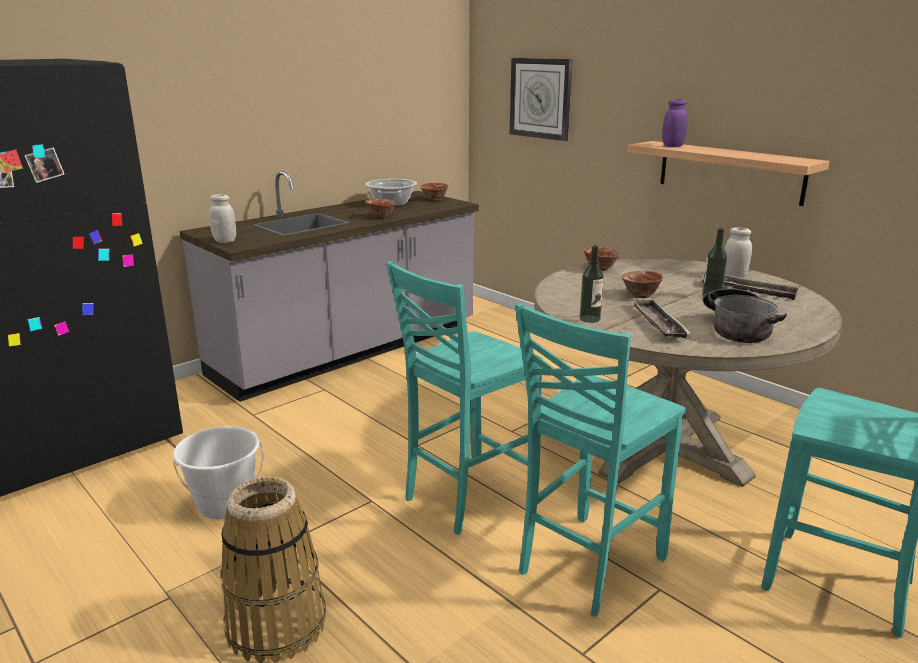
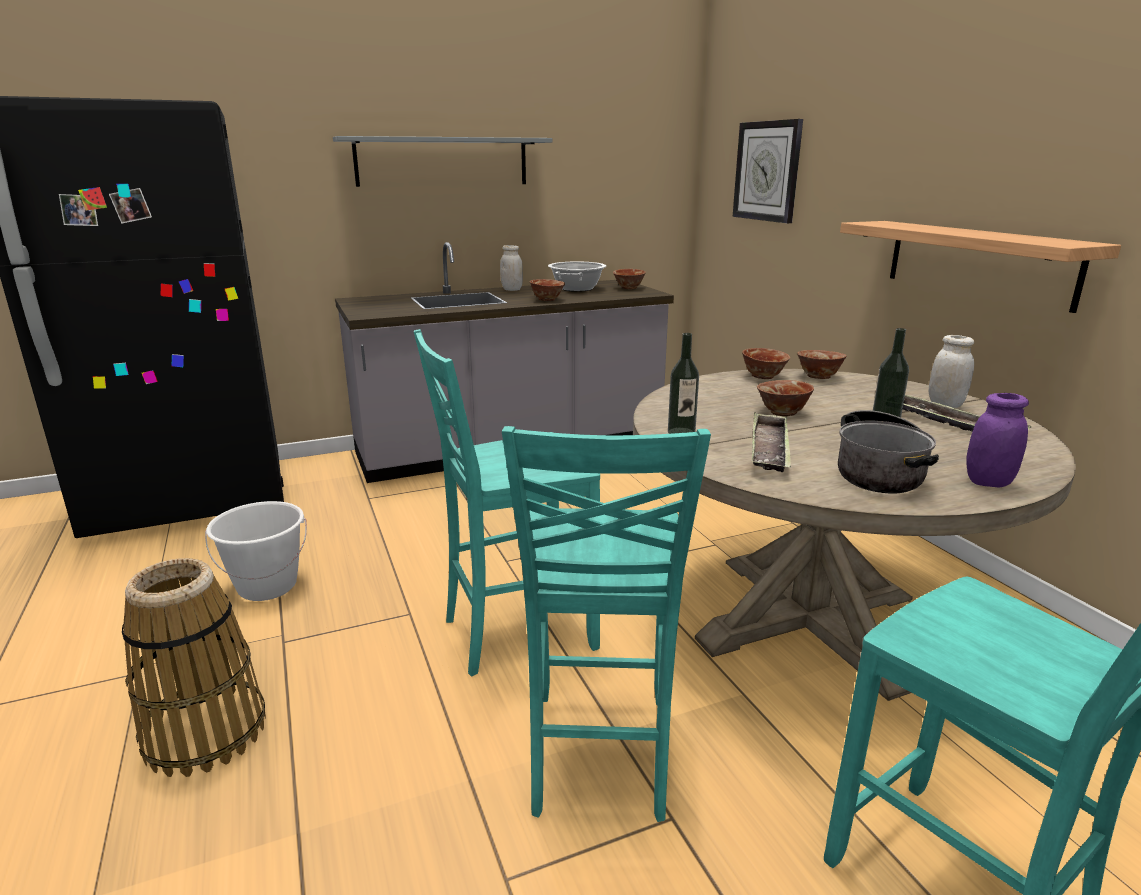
camera: 20 degrees right, 0 degrees up
white jar [209,194,236,243] -> white jar moved to [500,245,523,291]
turquoise chair [515,302,686,617] -> turquoise chair turned 60 degrees counterclockwise [502,426,711,822]
purple jar [662,99,688,147] -> purple jar moved to [966,393,1029,487]
none -> grey shelf [333,136,553,187]
none -> bowl [797,350,846,379]

